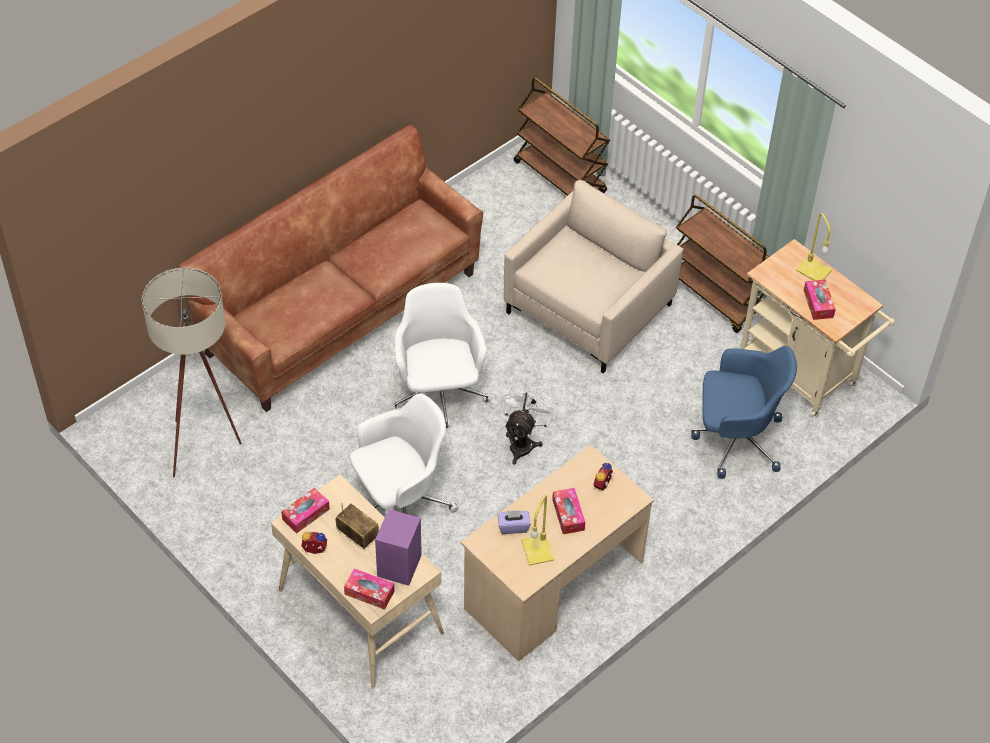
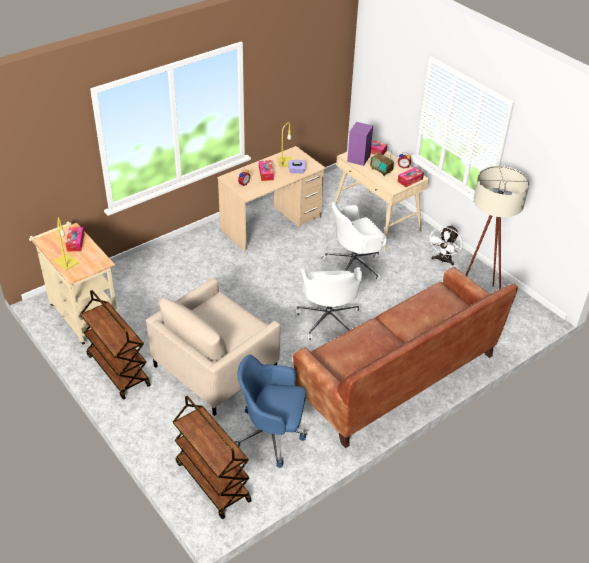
camera: 175 degrees left, 10 degrees down
white fan [500,383,556,465] -> white fan moved to [428,225,463,266]
blue office chair [691,346,797,479] -> blue office chair moved to [235,355,306,468]

